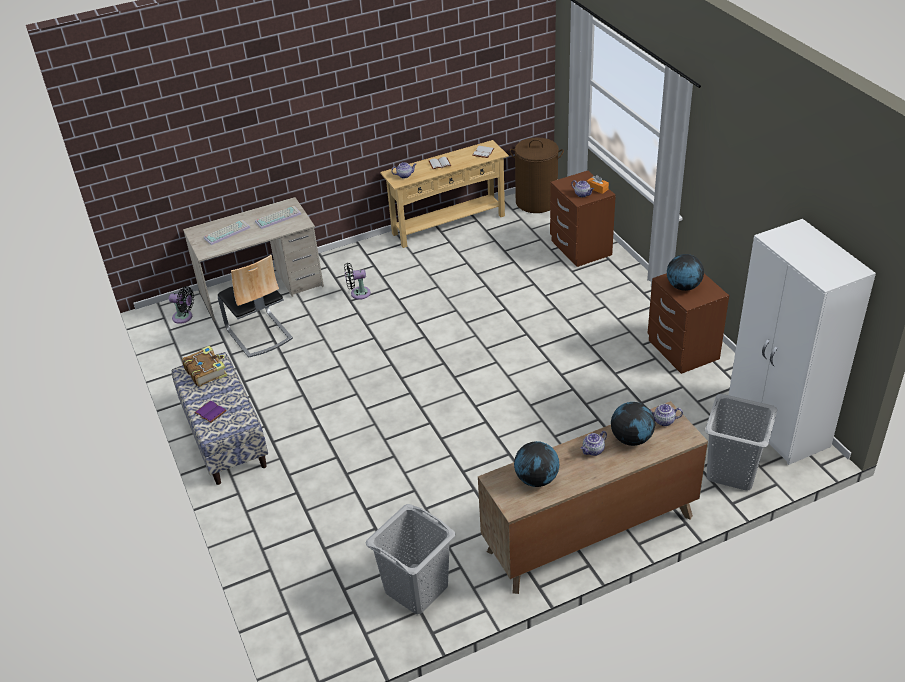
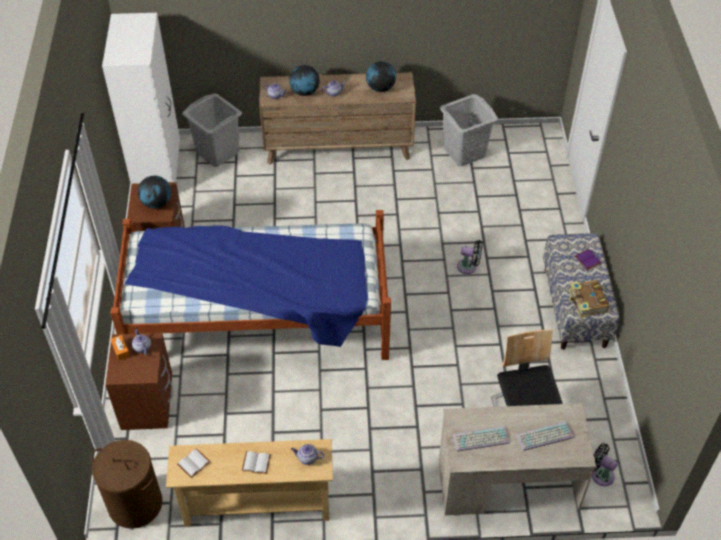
camera: 160 degrees left, 10 degrees up
black fan [344,263,371,300] -> black fan moved to [457,240,483,274]
none -> bed [110,210,391,360]

